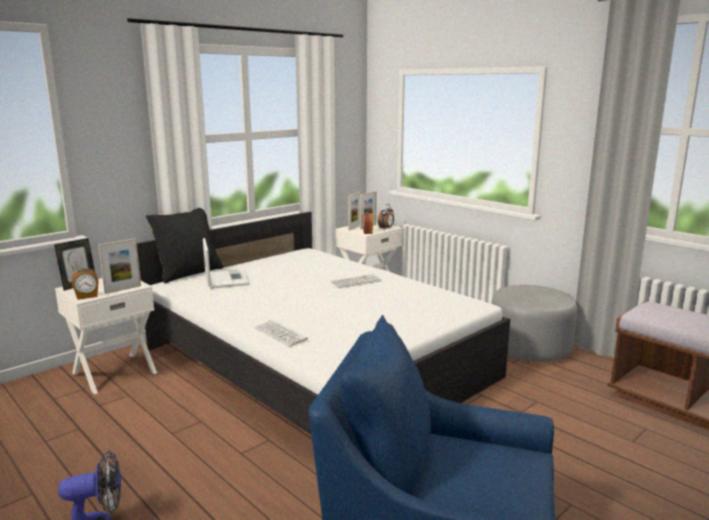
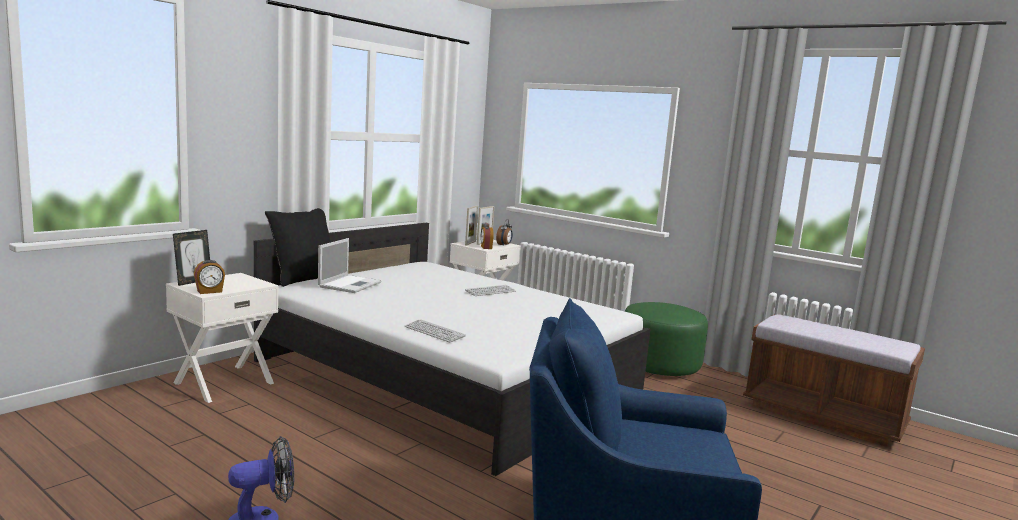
camera: 10 degrees left, 5 degrees down
picture frame [99,239,141,294] -> none
laptop [203,238,249,289] -> laptop turned 45 degrees clockwise [318,238,382,293]
grey ottoman [491,285,578,362] -> green ottoman [625,302,708,376]

